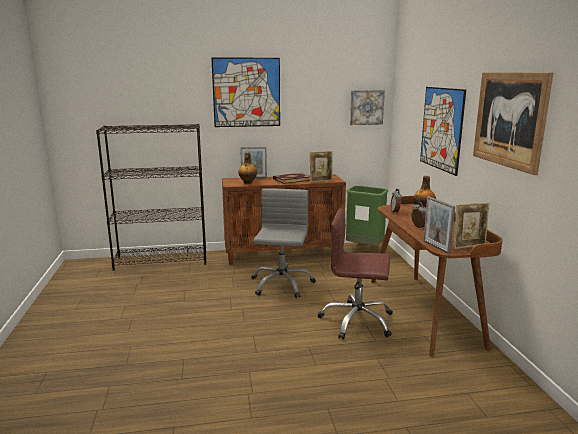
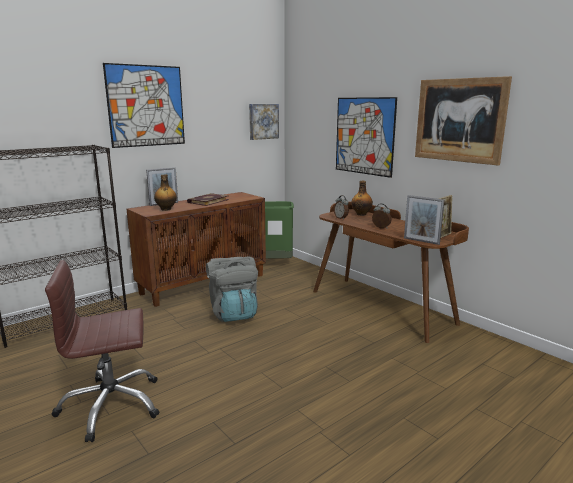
camera: 30 degrees left, 0 degrees up
grey office chair [251,188,316,298] -> grey backpack [206,256,258,322]
picture frame [310,151,333,183] -> none
brown office chair [318,208,393,339] -> brown office chair moved to [45,260,159,442]

